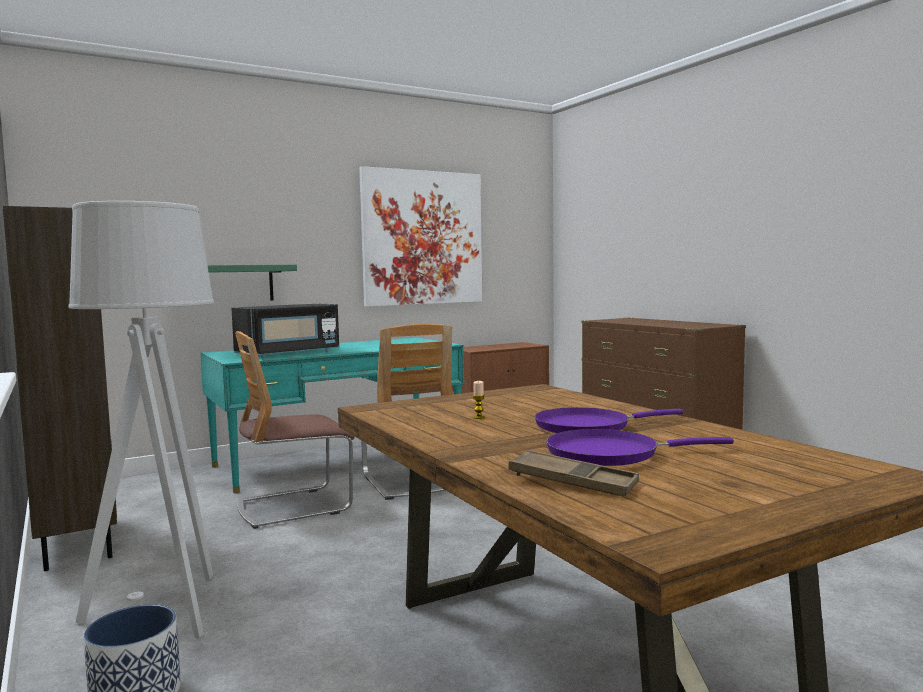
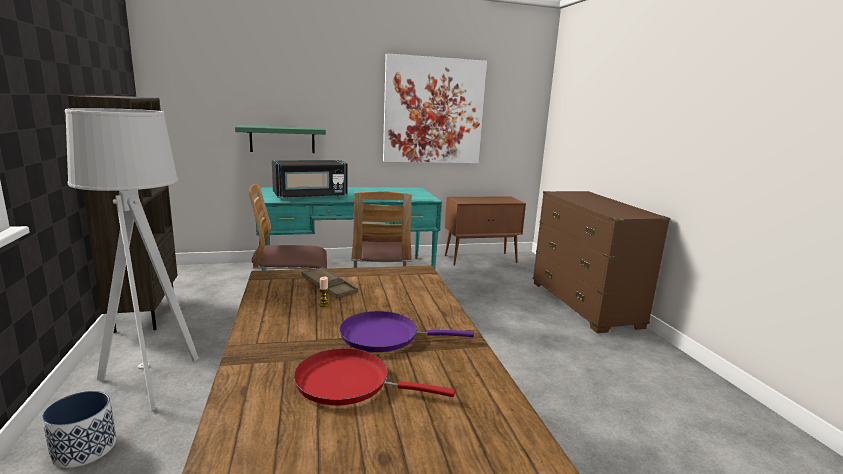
camera: 15 degrees right, 10 degrees up
brown tray [508,450,639,496] -> brown tray moved to [302,267,358,299]
purple frying pan [546,429,734,466] -> red frying pan [293,348,455,405]

